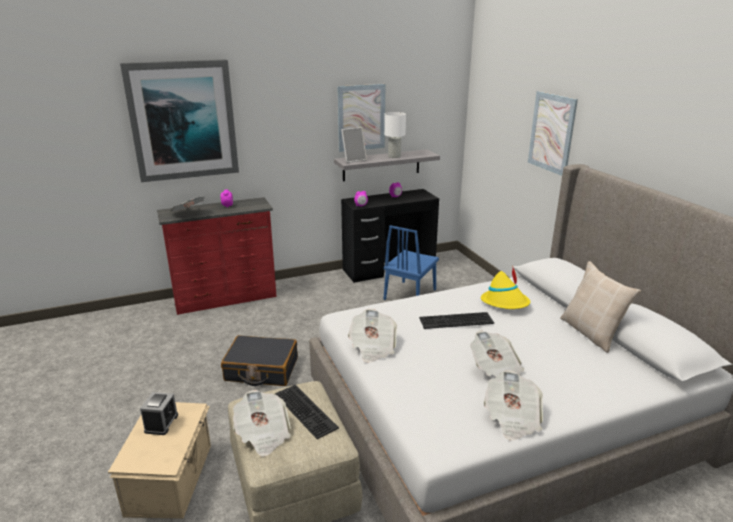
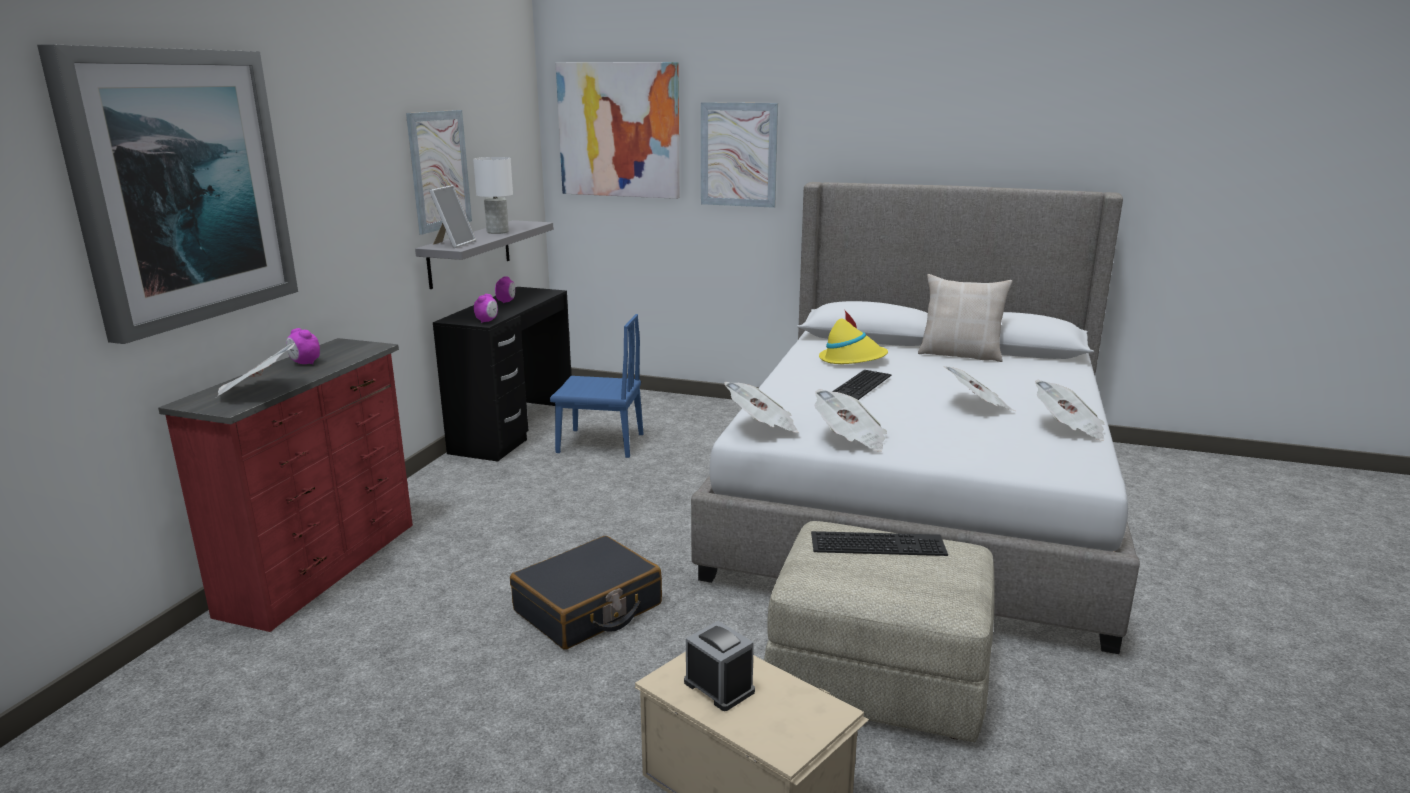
camera: 50 degrees left, 5 degrees down
newspaper [233,390,291,457] -> newspaper moved to [724,382,799,433]
blue chair [383,225,439,300] -> blue chair turned 60 degrees counterclockwise [550,314,643,458]
none -> picture [556,62,680,199]

